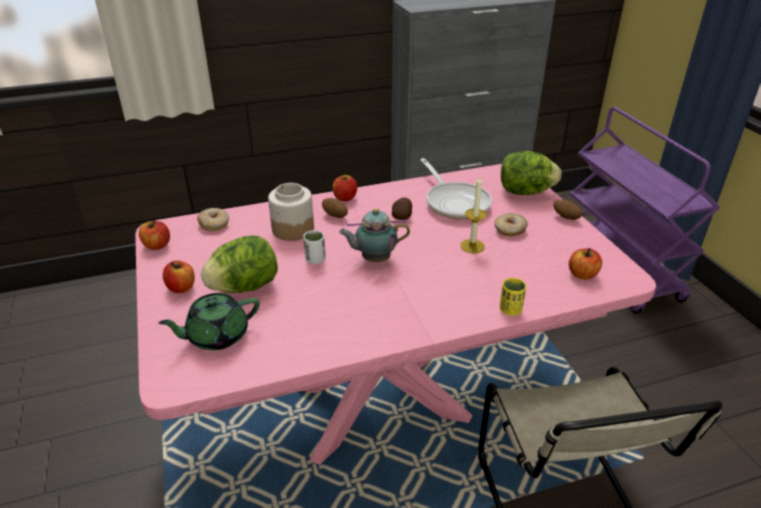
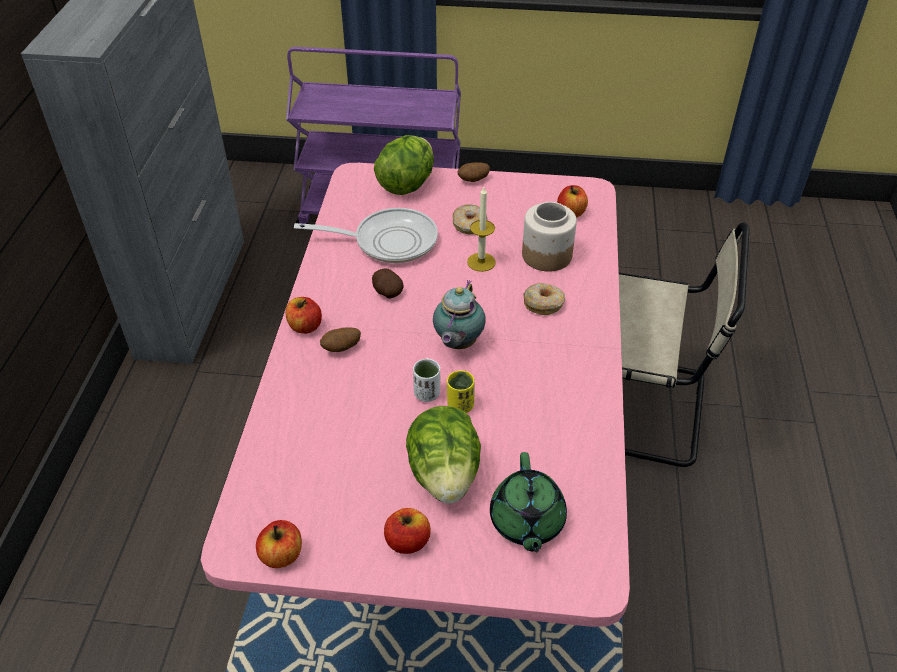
camera: 65 degrees left, 10 degrees up
donut [197,208,229,231] -> donut moved to [523,283,565,315]
jar [268,183,314,241] -> jar moved to [522,202,577,272]
yellow cup [500,278,526,316] -> yellow cup moved to [447,370,475,413]

